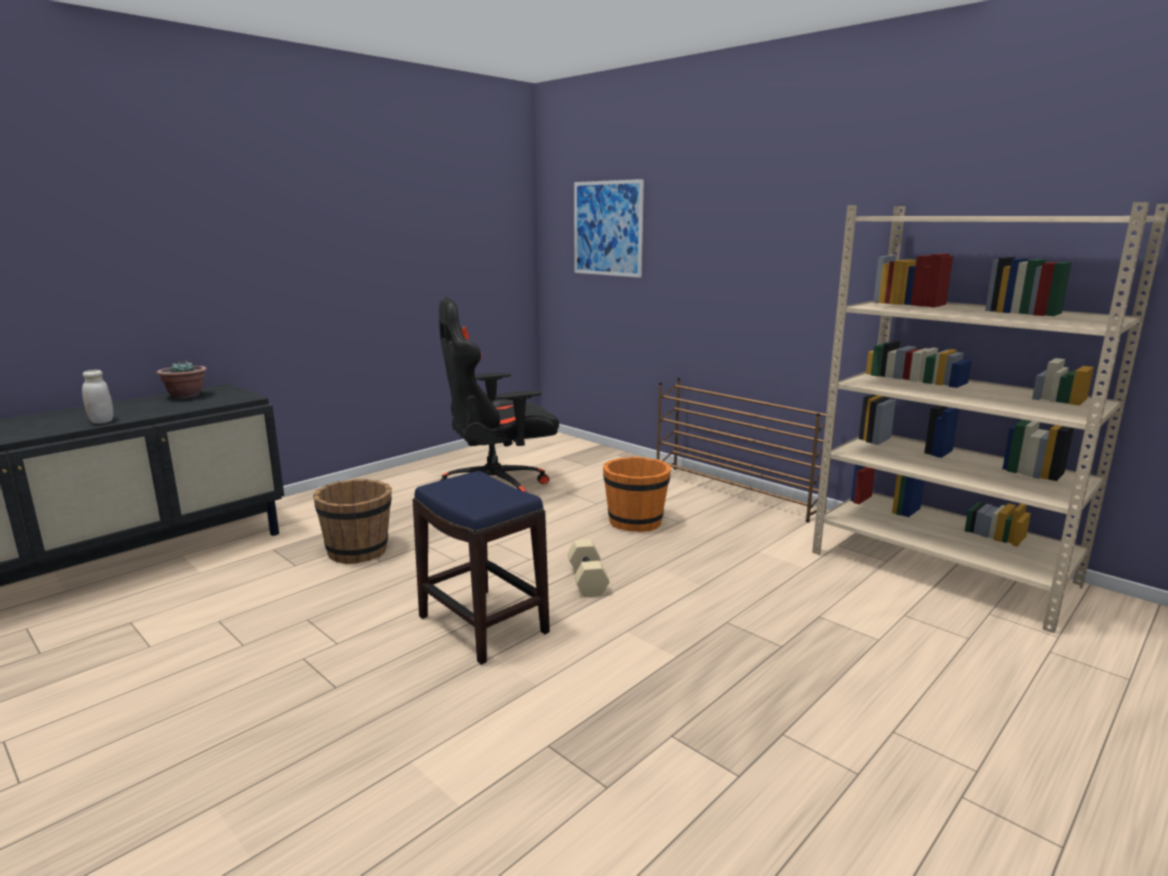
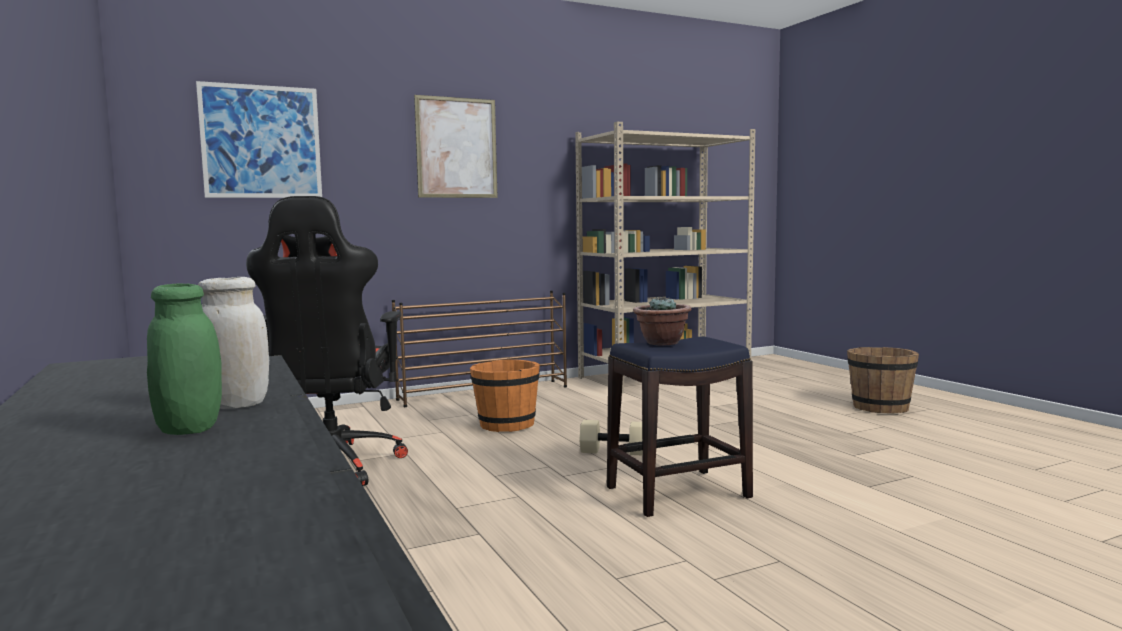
camera: 70 degrees left, 10 degrees down
potted plant [157,360,207,399] -> potted plant moved to [633,296,691,345]
brown bucket [313,479,392,564] -> brown bucket moved to [847,347,919,413]
none -> green jar [147,283,222,435]
none -> picture [414,95,498,198]

